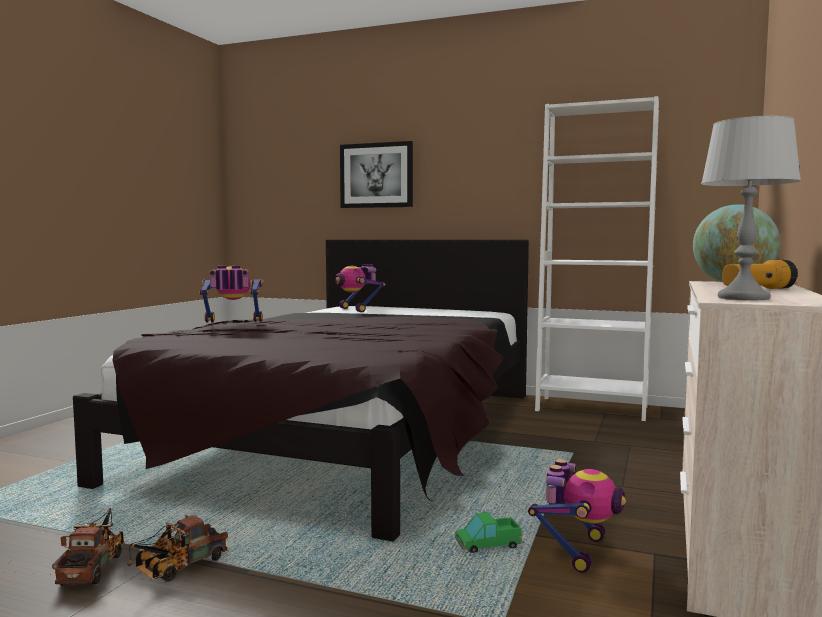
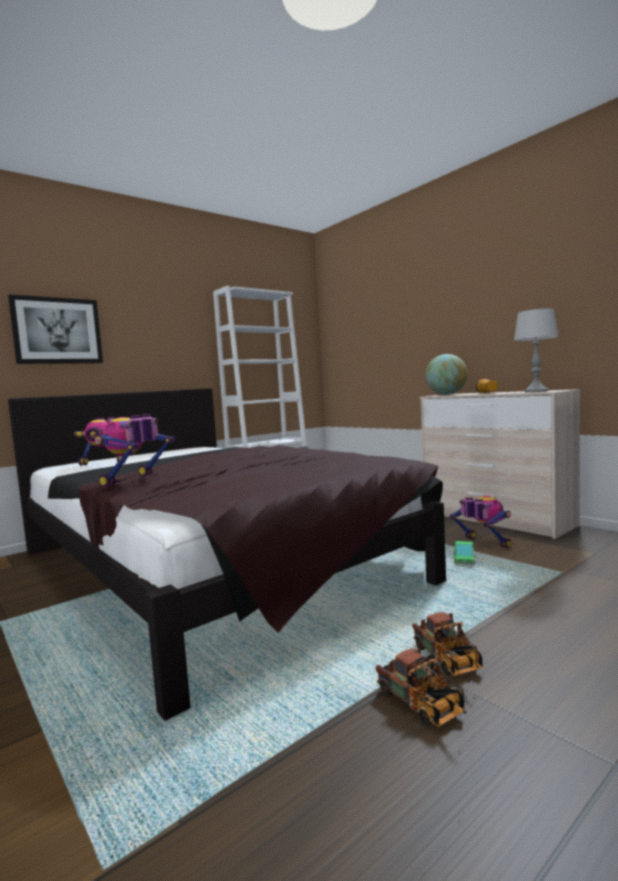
camera: 60 degrees left, 0 degrees up
toy truck [52,508,125,586] -> toy truck turned 150 degrees counterclockwise [376,648,467,727]

